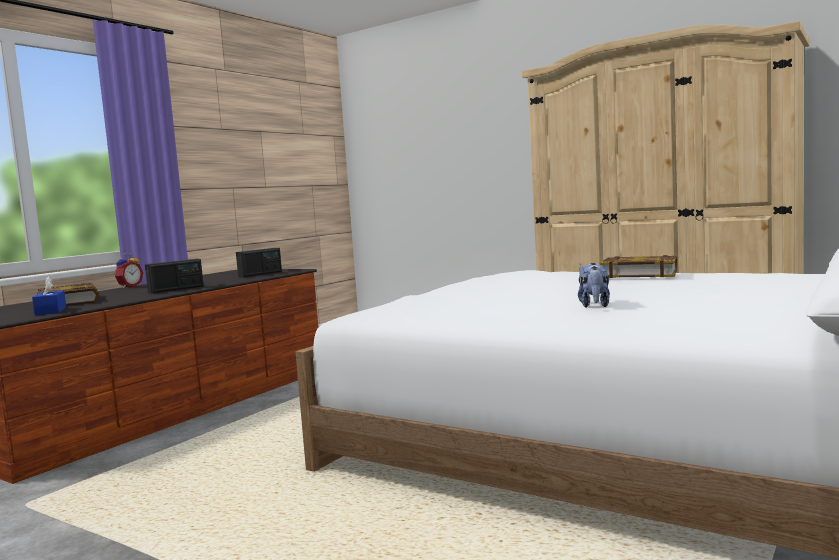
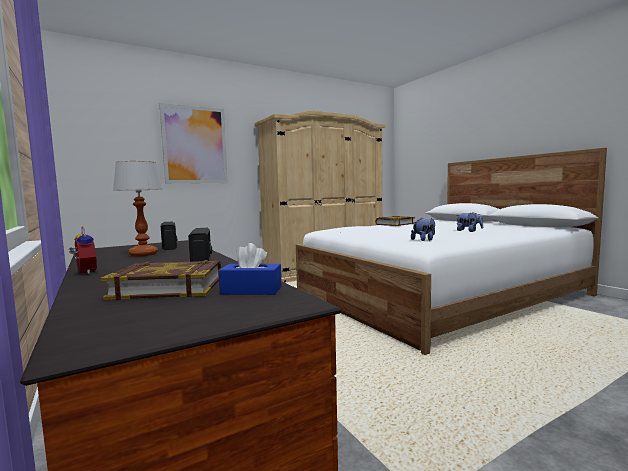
camera: 65 degrees left, 0 degrees up
none -> table lamp [113,161,163,257]
none -> picture [159,103,228,184]
none -> plush toy [411,217,435,241]

